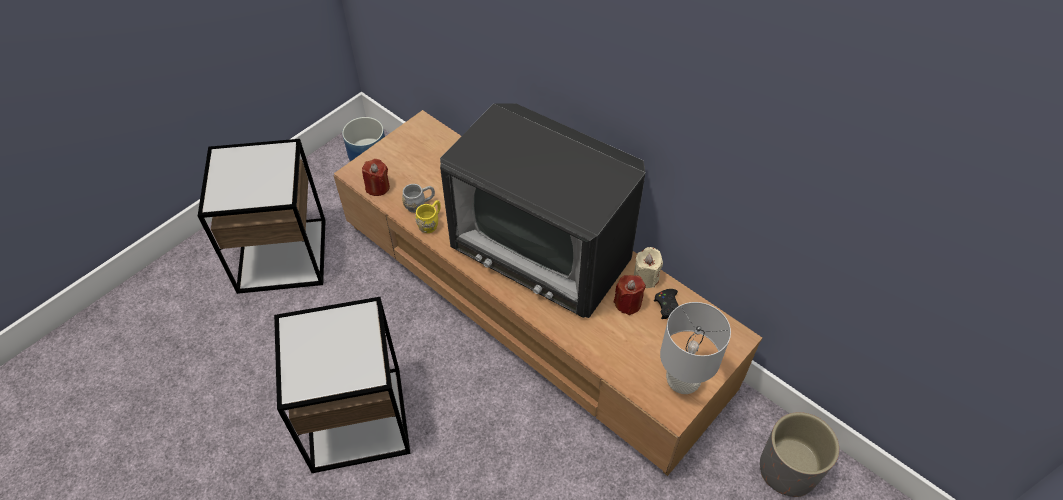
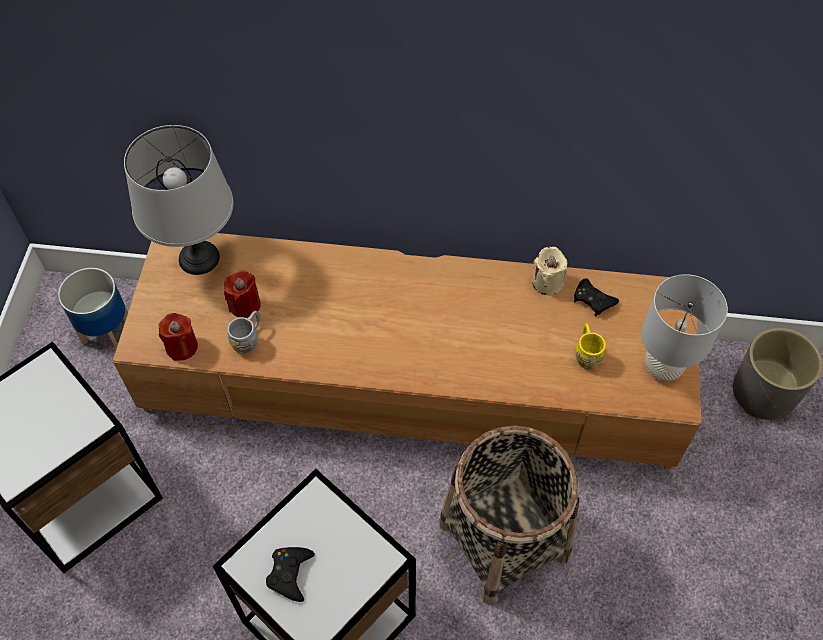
camera: 35 degrees left, 5 degrees up
yellow mug [415,200,441,233] -> yellow mug moved to [575,323,606,370]
television [440,103,646,318] -> none
red candle [614,275,646,315] -> red candle moved to [224,270,261,318]
none -> grey table lamp [124,125,233,275]
none -> black game controller [266,547,315,602]
none -> basket [439,426,579,605]

